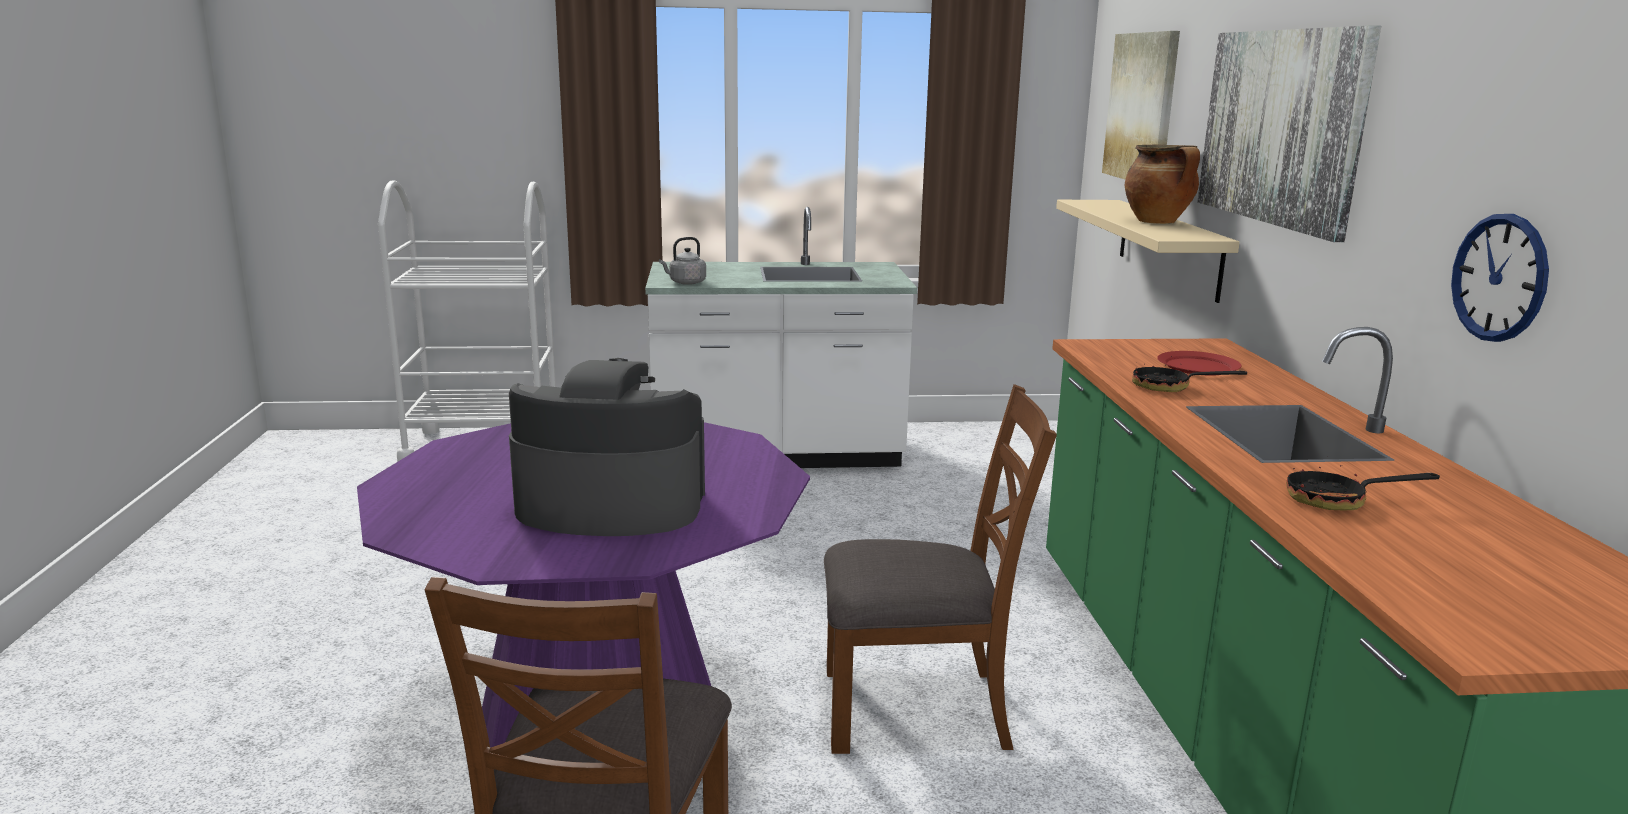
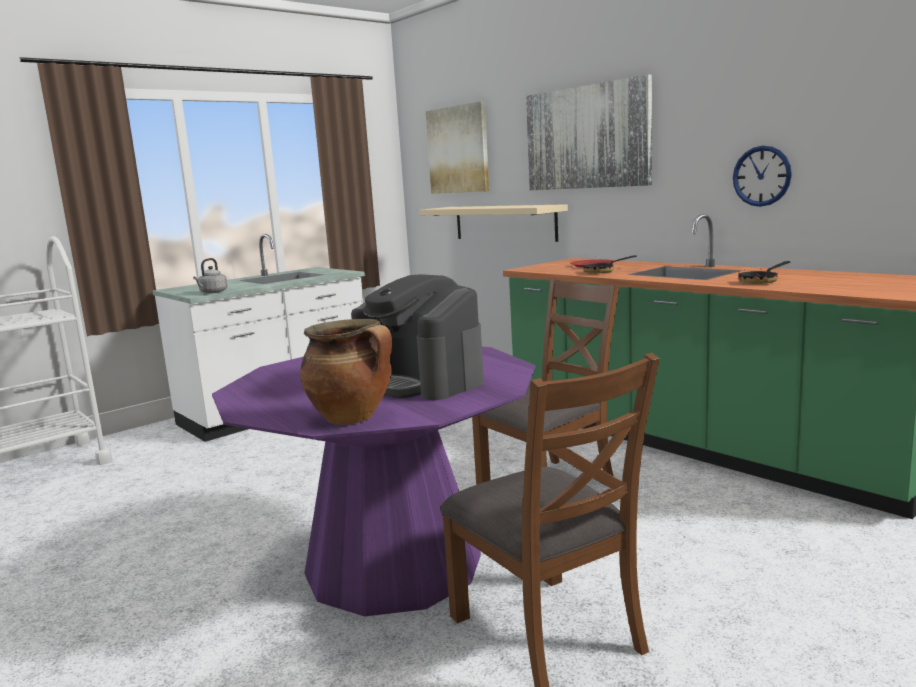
camera: 35 degrees left, 5 degrees down
coffee machine [509,358,705,536] -> coffee machine turned 105 degrees counterclockwise [351,274,484,400]
cooking pot [1125,145,1200,224] -> cooking pot moved to [300,319,392,425]

